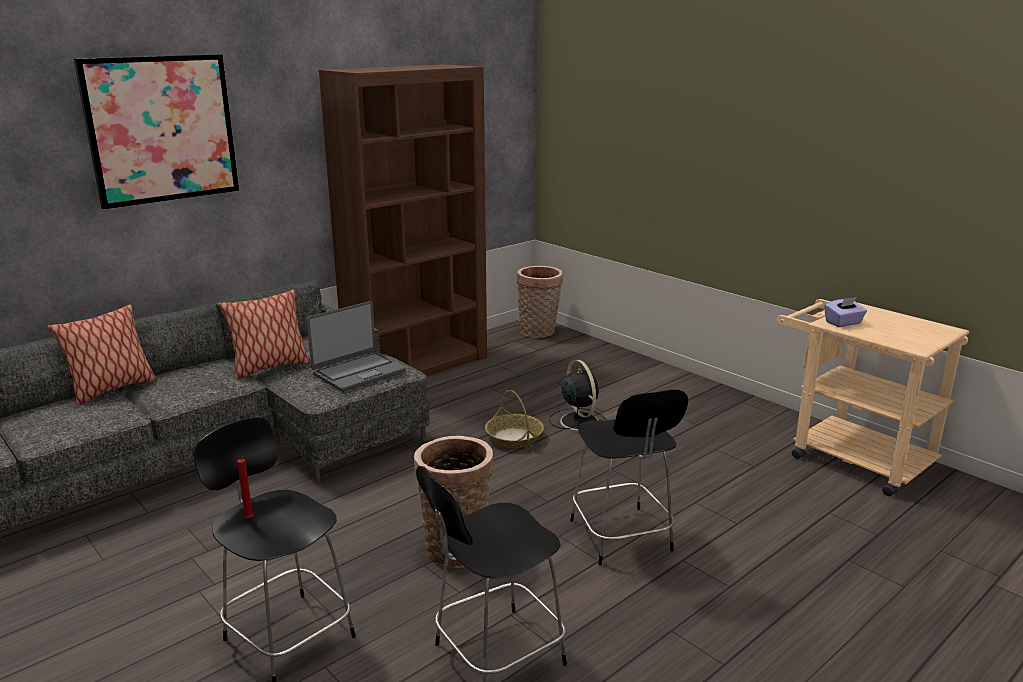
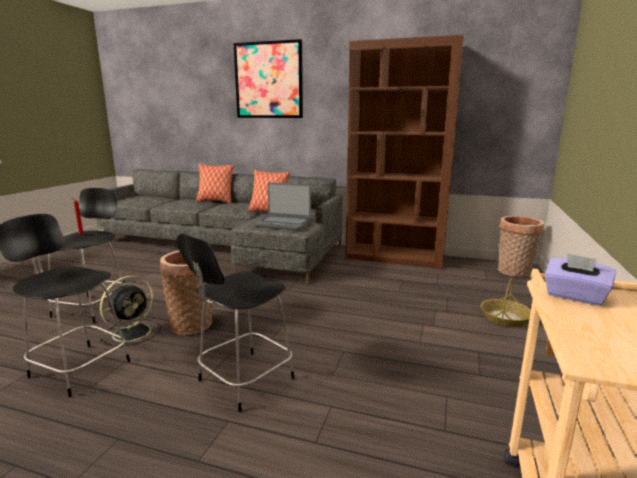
camera: 60 degrees right, 5 degrees down
basket [485,390,544,448] -> basket moved to [480,278,531,327]
black fan [549,360,607,430] -> black fan moved to [100,276,161,346]

